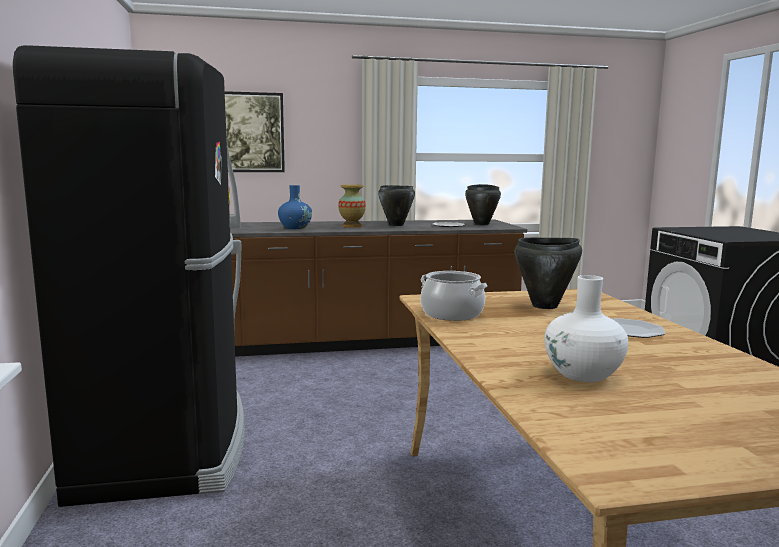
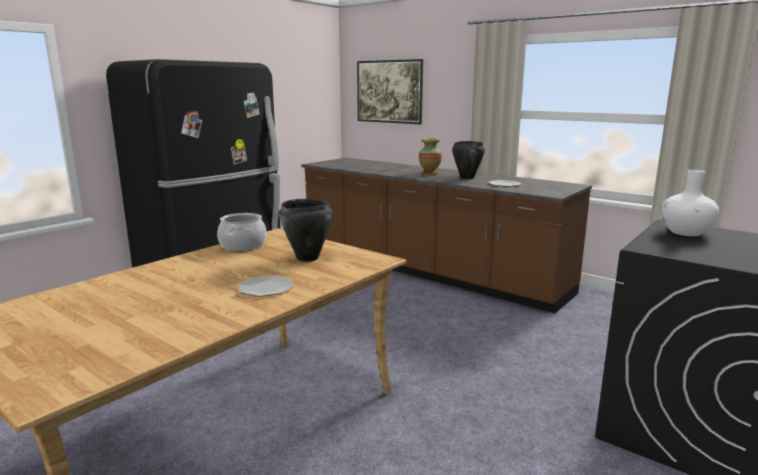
camera: 50 degrees right, 5 degrees up
blue vase [278,185,312,229] -> none
black cooking pot [465,184,501,225] -> none
white vase [544,275,629,382] -> white vase moved to [661,170,719,236]

